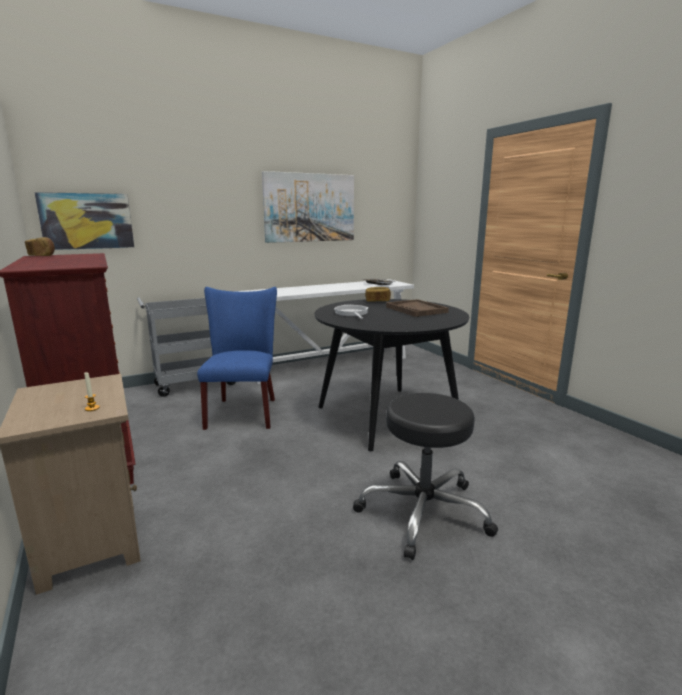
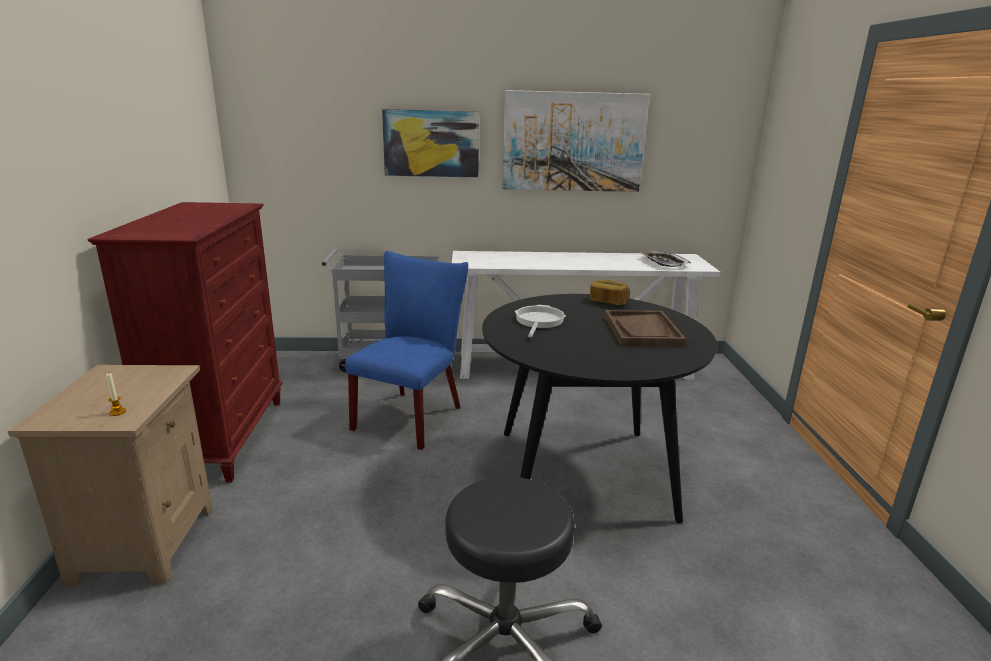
camera: 25 degrees right, 5 degrees up
bread [25,237,55,256] -> none
picture [34,192,134,250] -> picture moved to [382,109,479,177]

